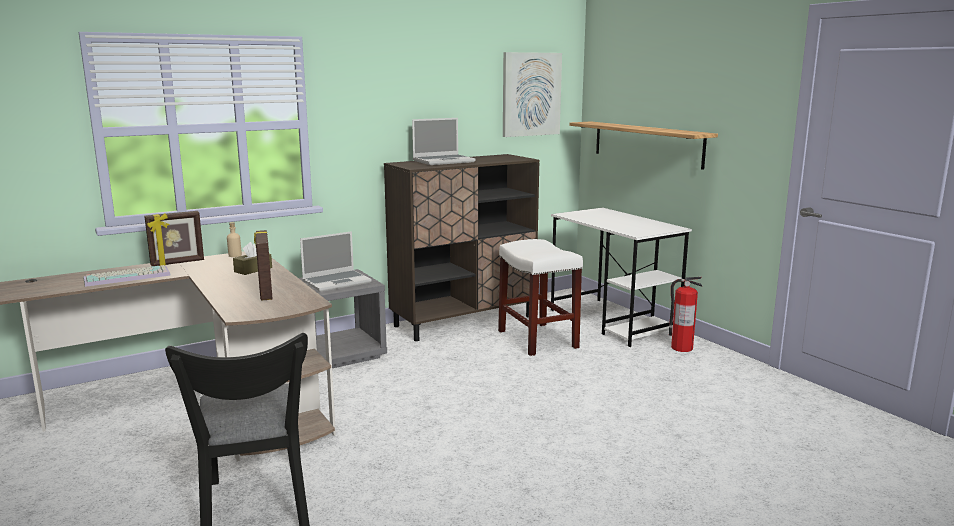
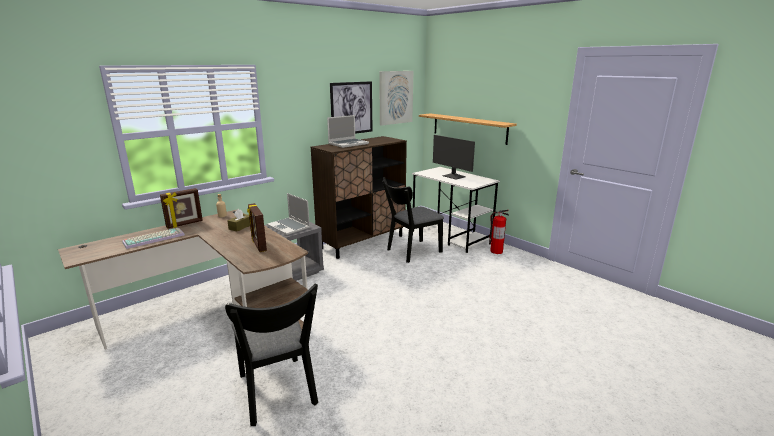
camera: 10 degrees left, 5 degrees up
laptop [300,231,372,292] -> laptop turned 90 degrees clockwise [267,193,310,235]
white stool [498,239,583,356] -> black chair [382,177,444,263]
none -> picture [330,81,372,134]
none -> monitor [433,135,475,180]

